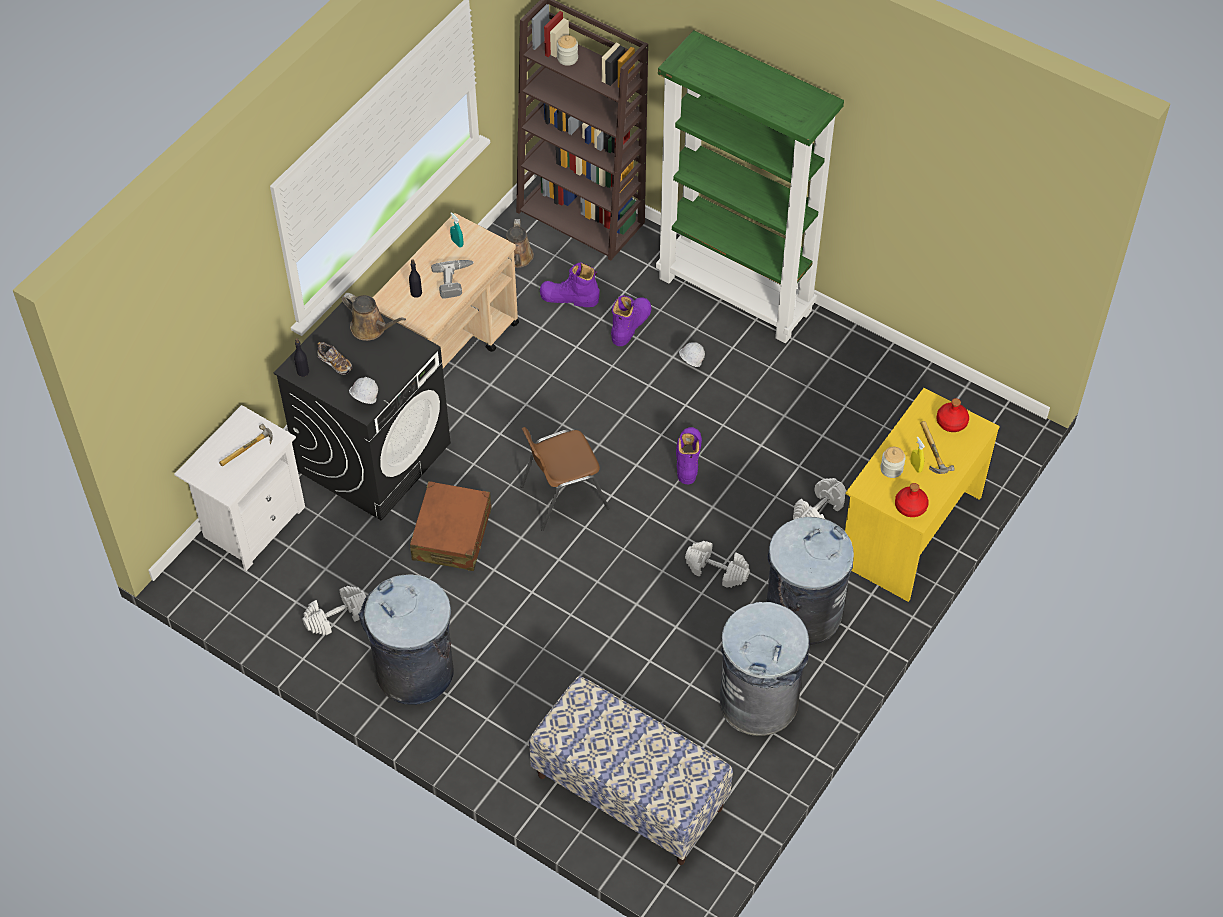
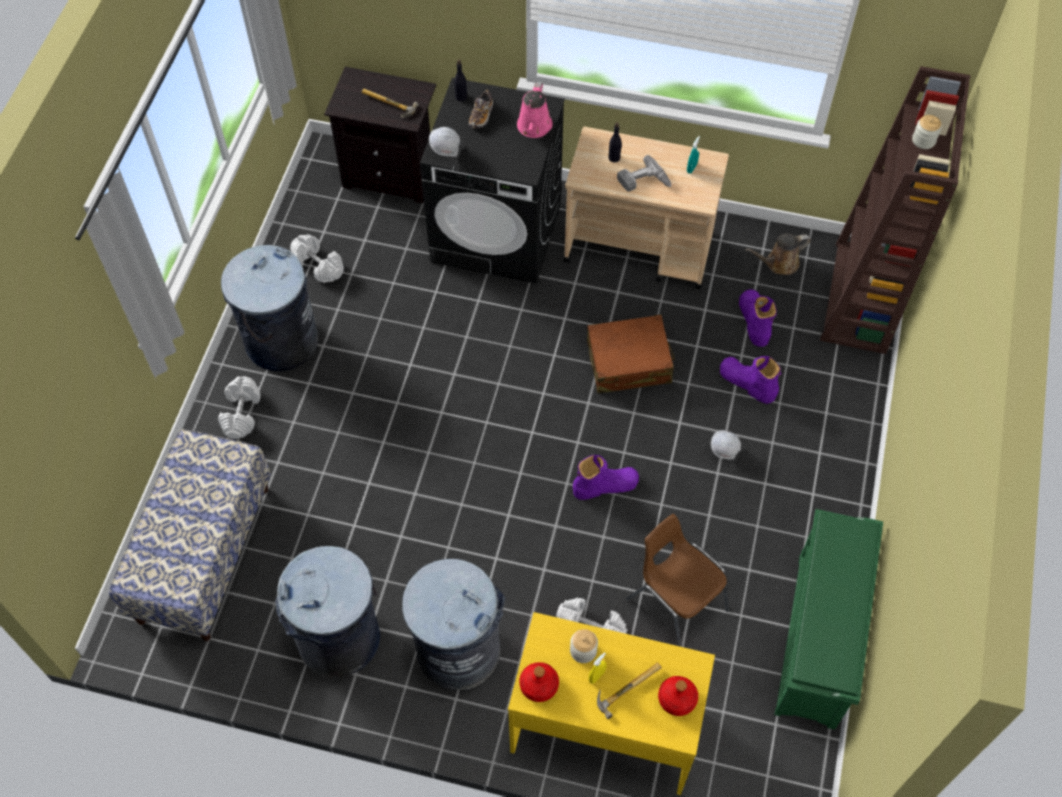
camera: 70 degrees right, 5 degrees up
white nightstand [174,405,305,571] -> black nightstand [324,67,436,203]
brown watering can [341,293,406,341] -> pink watering can [517,82,553,138]
brown suitcase [410,481,491,571] -> brown suitcase moved to [587,315,674,394]
brown chair [520,427,609,531] -> brown chair moved to [626,514,729,647]
purple boot [611,295,652,346] -> purple boot turned 150 degrees counterclockwise [720,356,782,404]
green bookcase [656,30,844,343] -> none
white dumbbell [685,541,750,588] -> white dumbbell moved to [218,376,261,439]
none -> green shoe rack [774,509,883,730]

